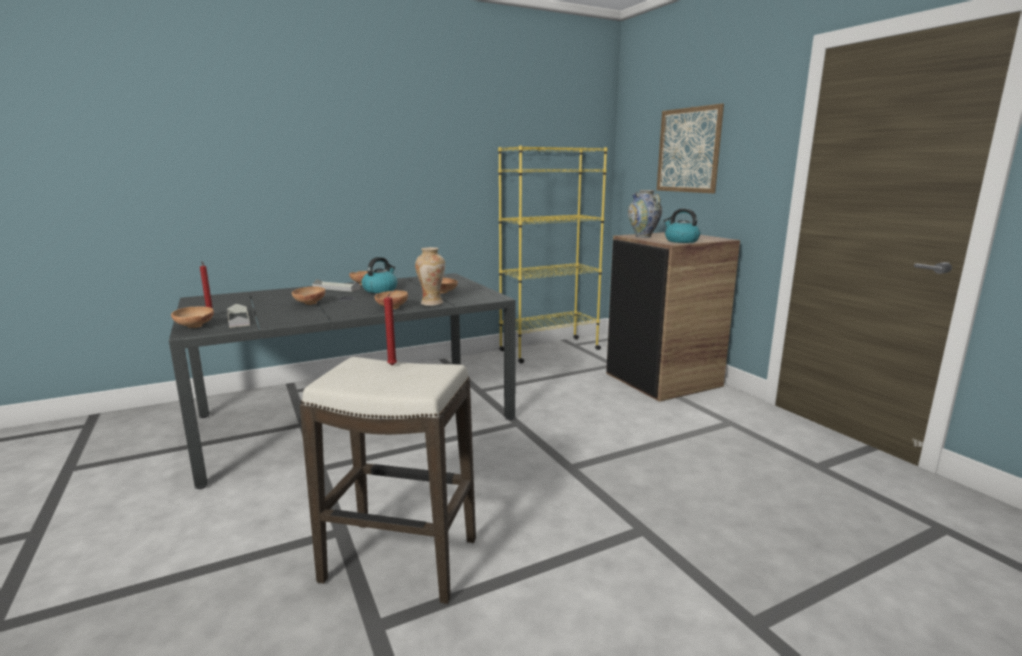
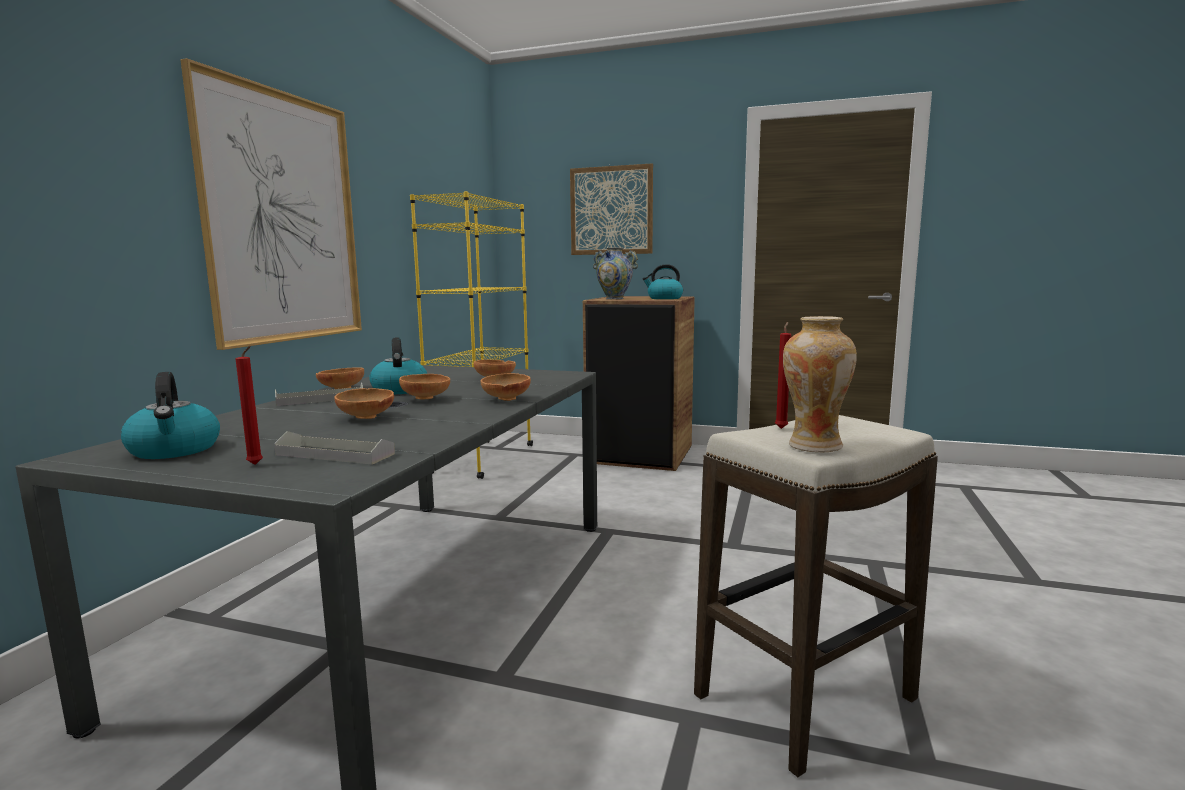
camera: 45 degrees left, 5 degrees down
brown bowl [171,306,214,328] -> brown bowl moved to [399,374,450,399]
vase [415,247,445,306] -> vase moved to [783,316,857,452]
none -> kettle [121,372,220,459]
none -> picture [180,58,362,350]

